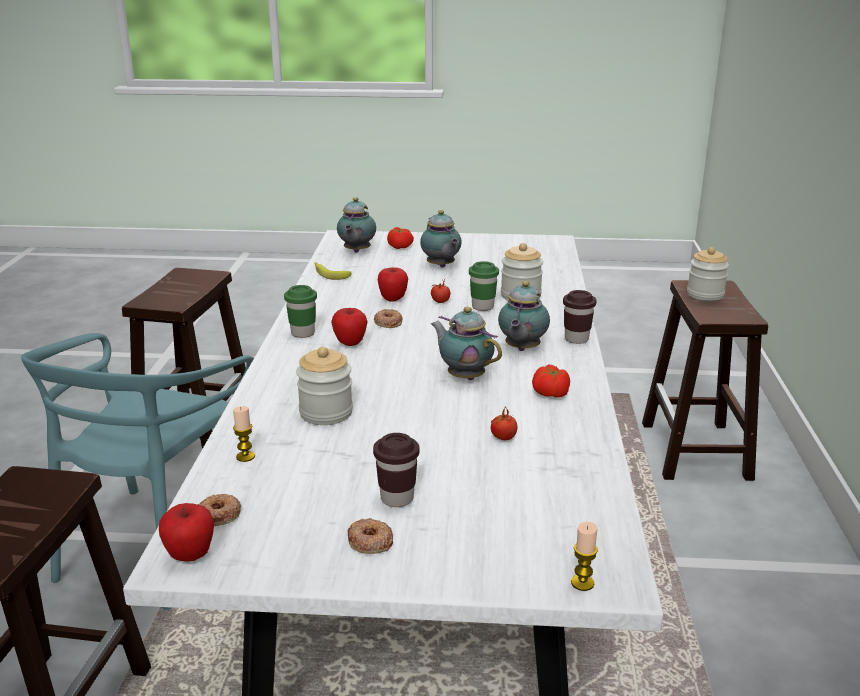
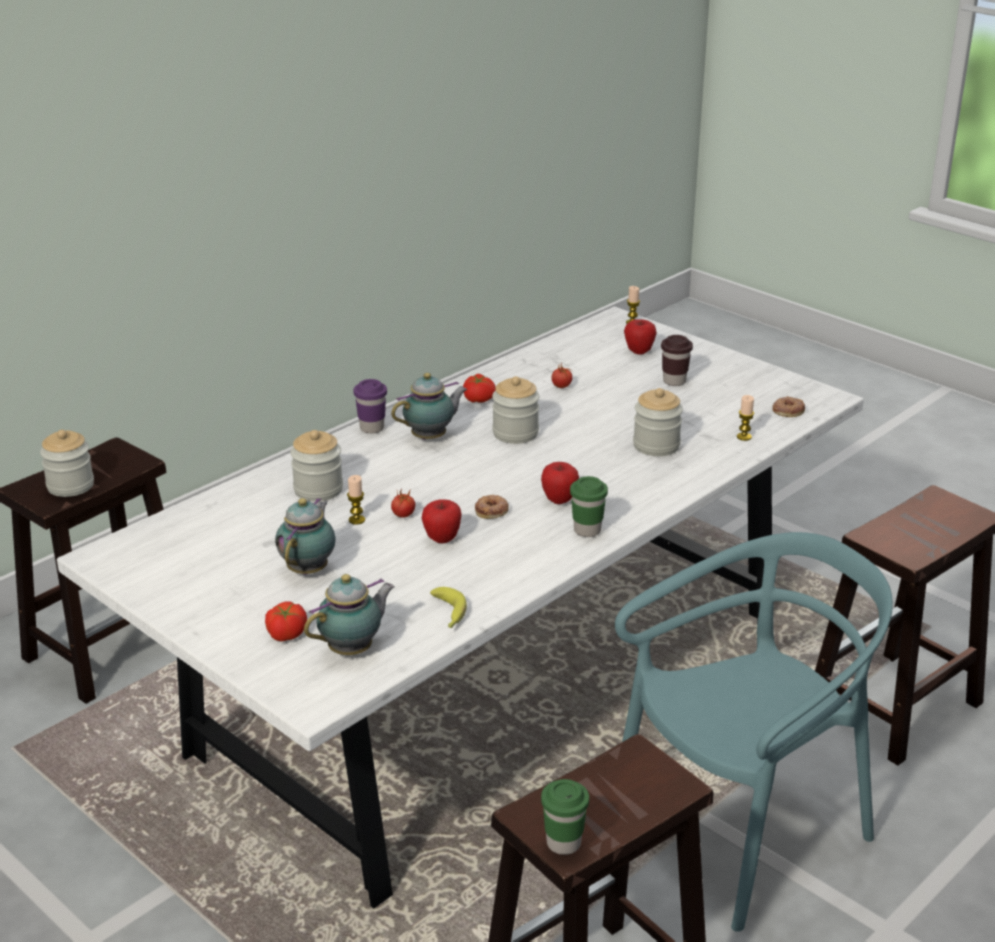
camera: 140 degrees left, 5 degrees up
apple [159,503,214,562] -> apple moved to [624,319,657,354]
donut [347,518,393,554] -> none
teapot [431,307,502,380] -> jar [492,376,539,444]
green cup [469,261,499,311] -> green cup moved to [541,779,589,855]
brown cup [563,290,597,344] -> purple cup [353,379,387,433]
none -> candle [347,475,365,525]

